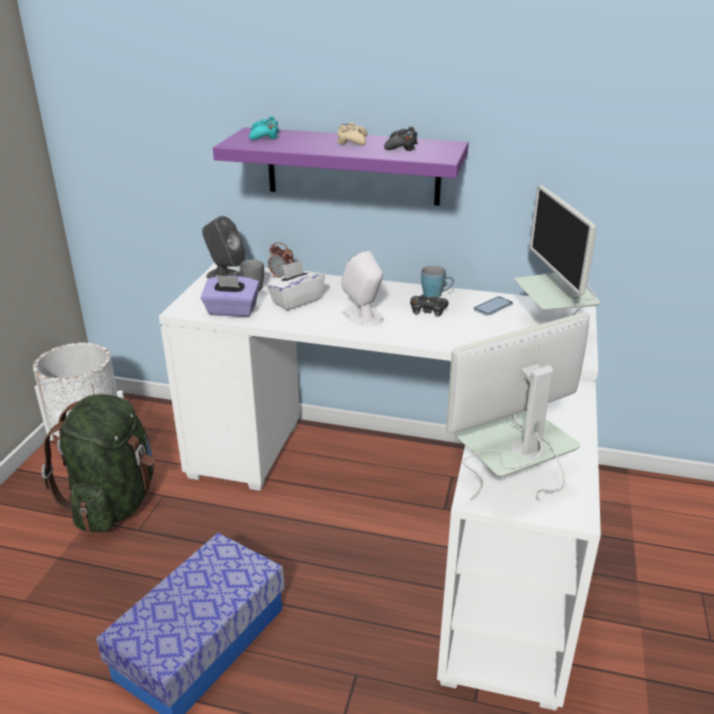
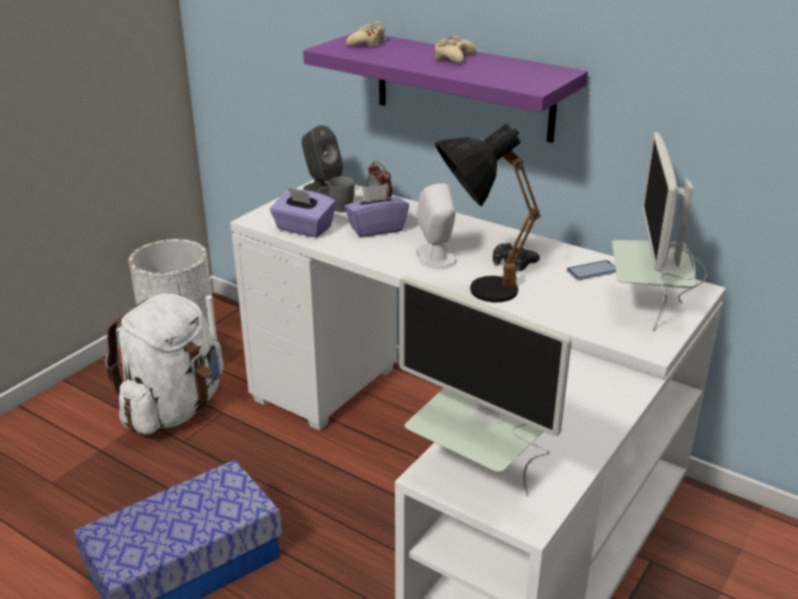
camera: 20 degrees right, 0 degrees up
green backpack [42,394,155,533] -> white backpack [105,294,224,435]
turquoise game controller [249,116,279,140] -> beige game controller [346,22,386,47]
white tissue box [266,260,325,310] -> purple tissue box [344,184,409,237]
black game controller [384,127,418,151] -> none
blue mug [421,266,454,298] -> none
monitor [446,313,590,501] -> monitor turned 135 degrees counterclockwise [399,276,572,496]
none -> black table lamp [435,124,541,303]

